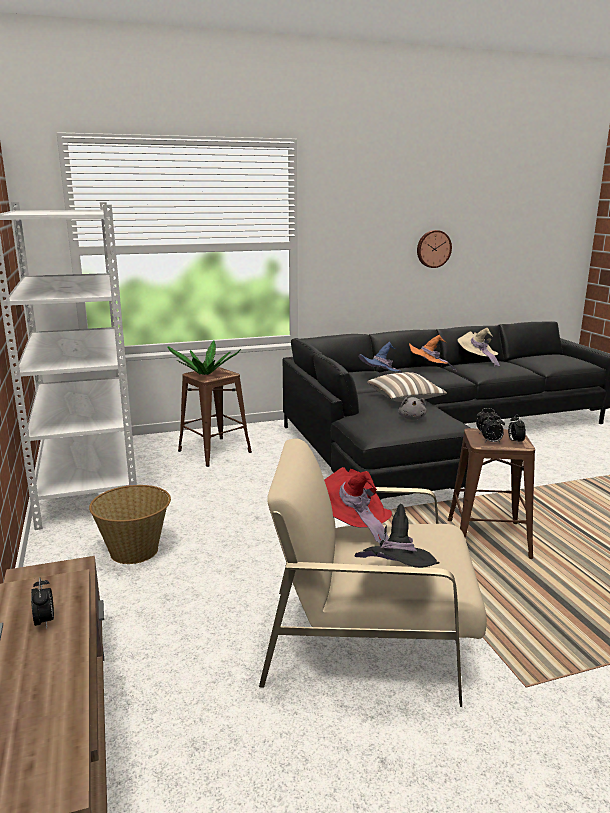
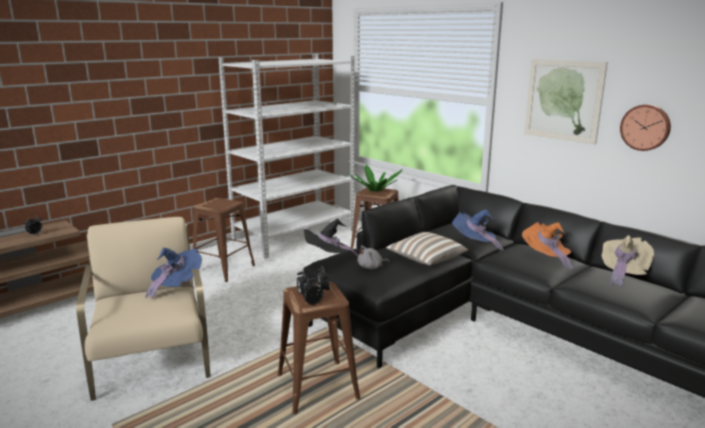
camera: 65 degrees right, 0 degrees up
basket [89,485,171,564] -> brown stool [193,198,255,282]
red hat [324,467,392,544] -> blue hat [145,248,202,300]
black hat [355,504,440,568] -> black hat moved to [303,218,359,256]
none -> picture [524,59,607,145]

